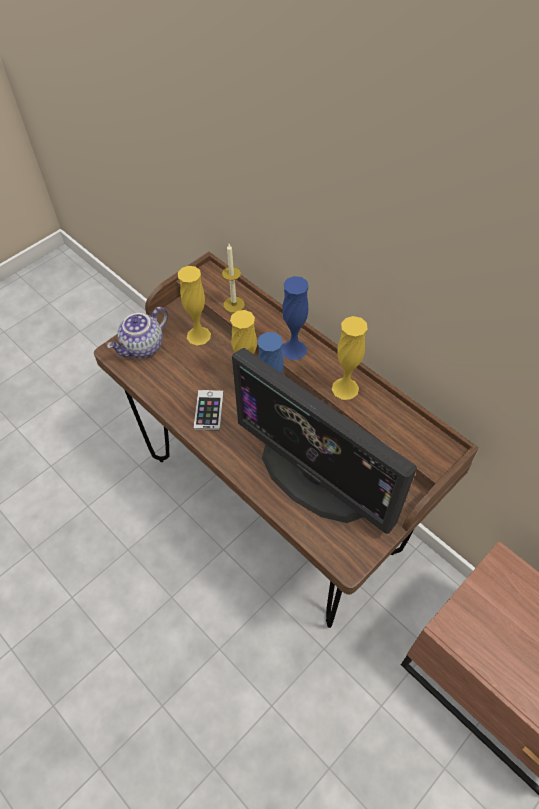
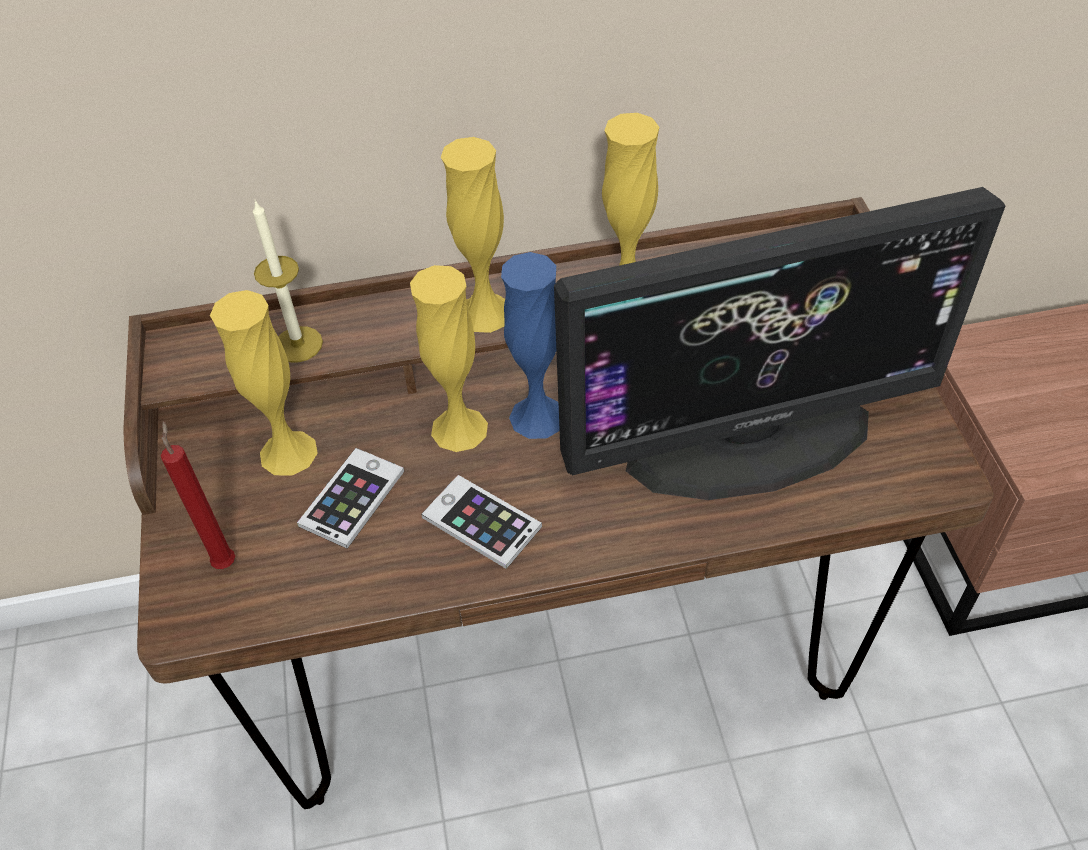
camera: 55 degrees left, 5 degrees down
teapot [107,307,168,358] -> red candle [161,421,235,569]
blue vase [282,276,309,360] -> yellow vase [441,137,505,333]
none -> phone [297,448,404,549]

